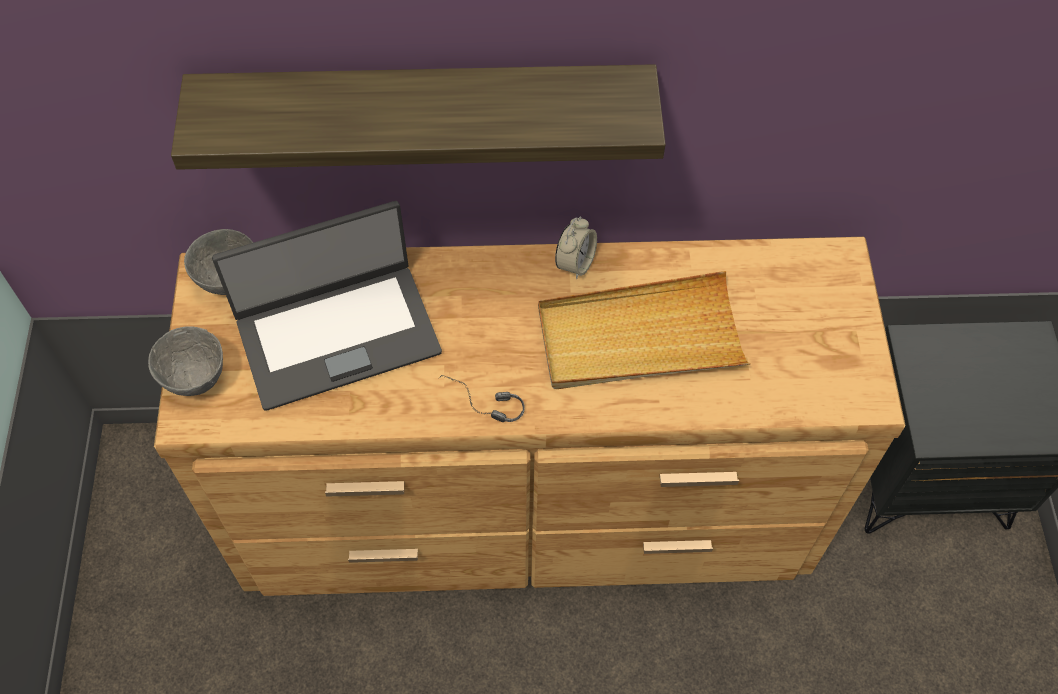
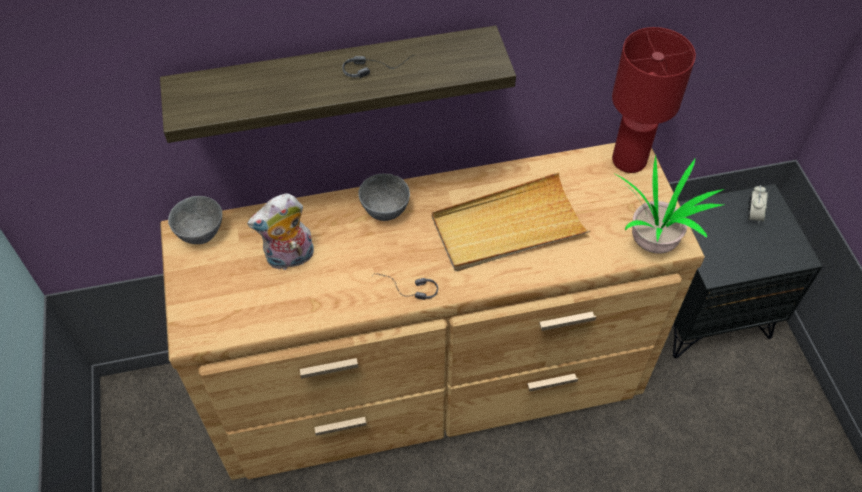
camera: 10 degrees left, 5 degrees down
grey bowl [148,326,223,396] -> grey bowl moved to [358,174,410,221]
laptop [212,201,442,411] -> plush toy [247,193,314,271]
alarm clock [555,217,597,279] -> alarm clock moved to [748,185,768,225]
none -> headphones [342,55,415,78]
none -> red table lamp [612,27,696,173]
none -> potted plant [613,155,724,254]

